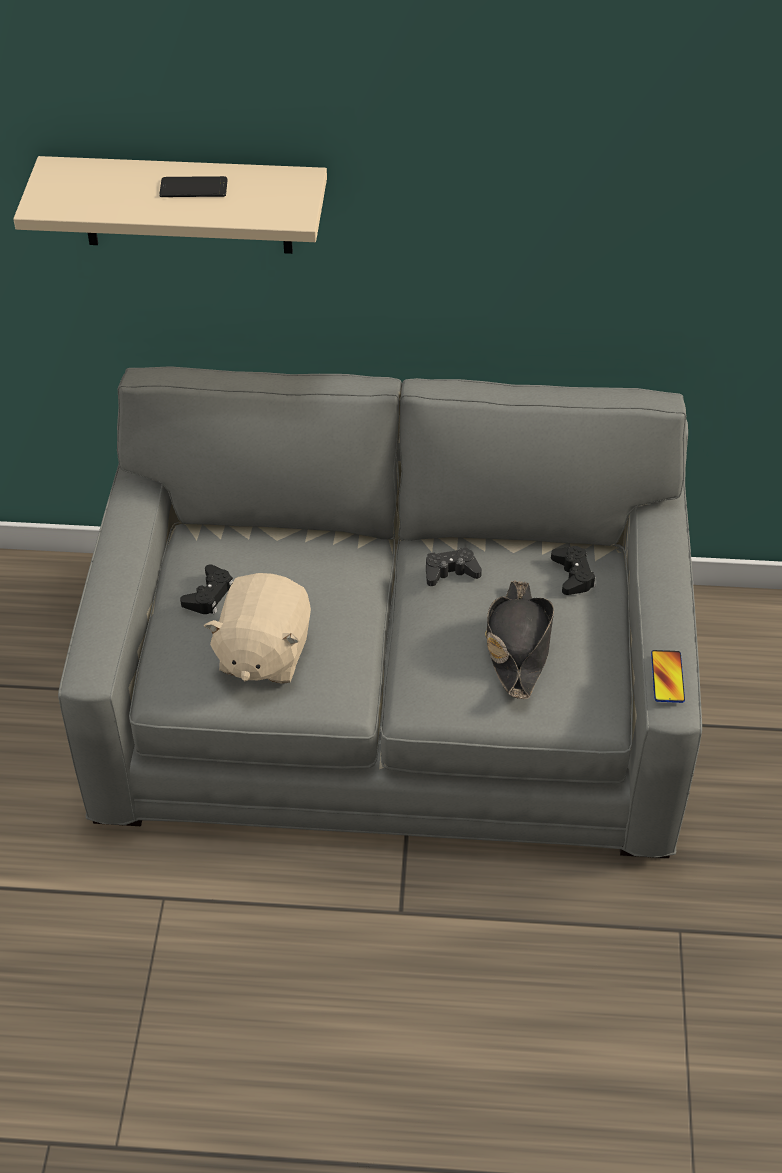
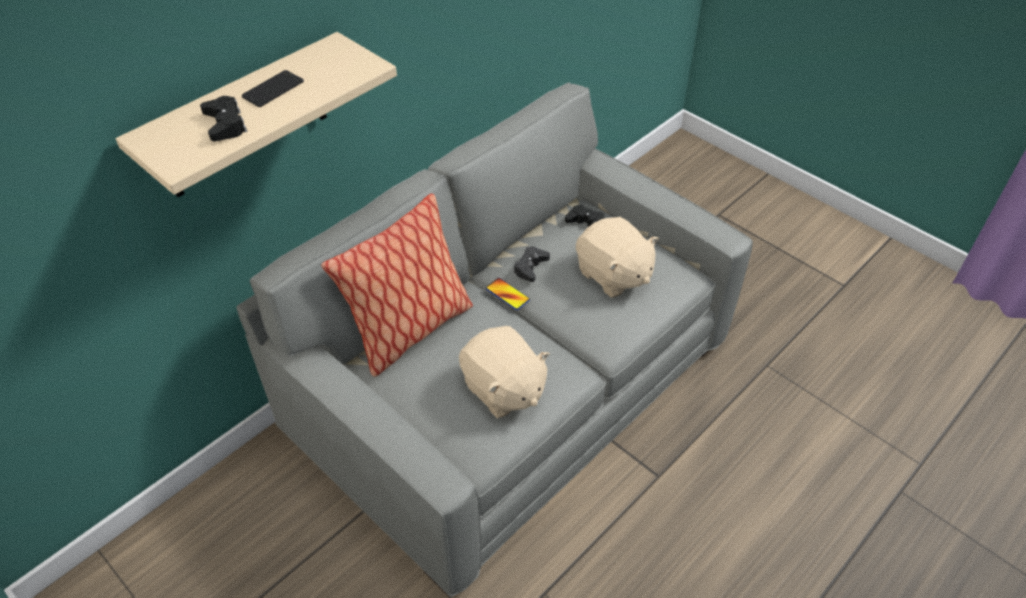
camera: 50 degrees left, 0 degrees up
black game controller [180,564,233,615] -> black game controller moved to [200,96,247,142]
black hat [485,580,554,699] -> beige plush toy [576,217,659,298]
phone [651,650,685,703] -> phone moved to [486,278,530,310]
none -> pillow [321,194,473,377]

